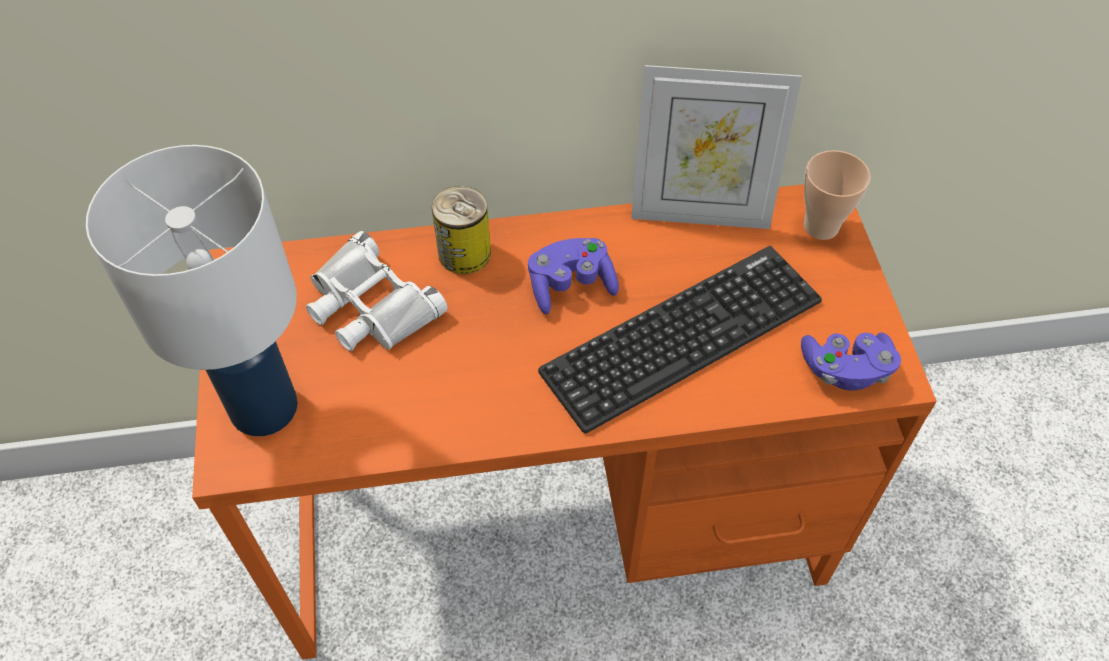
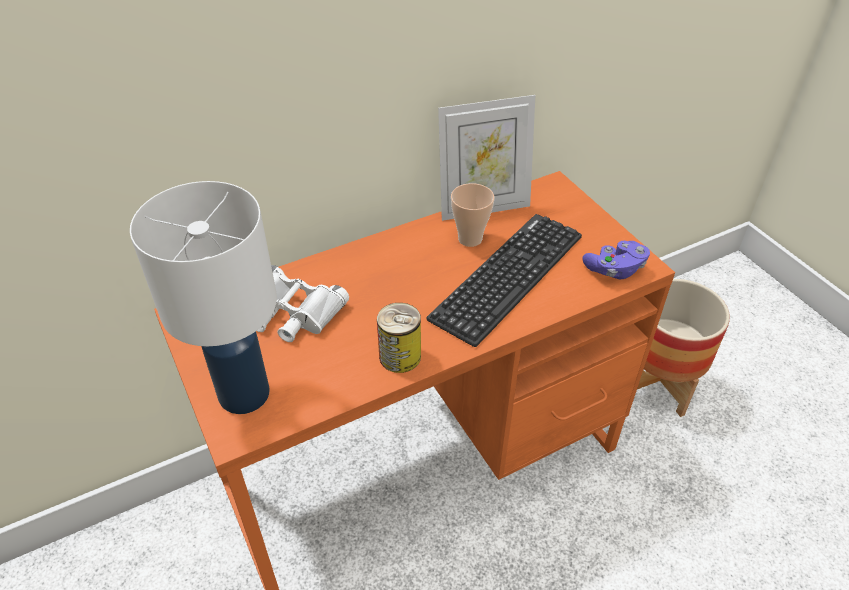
camera: 20 degrees left, 10 degrees down
can [432,186,491,274] -> can moved to [377,303,421,373]
purple game controller [528,238,619,314] -> none
cup [804,150,871,240] -> cup moved to [451,183,494,247]
none -> planter [637,279,730,417]

